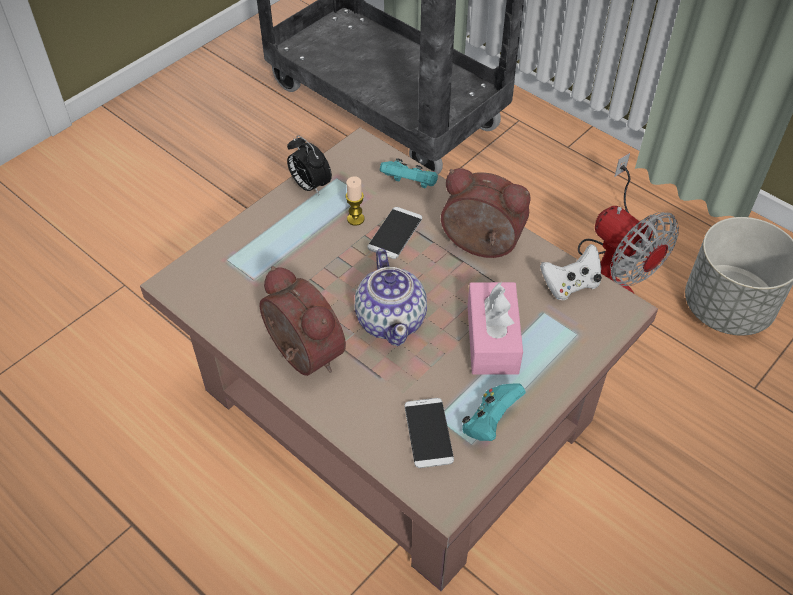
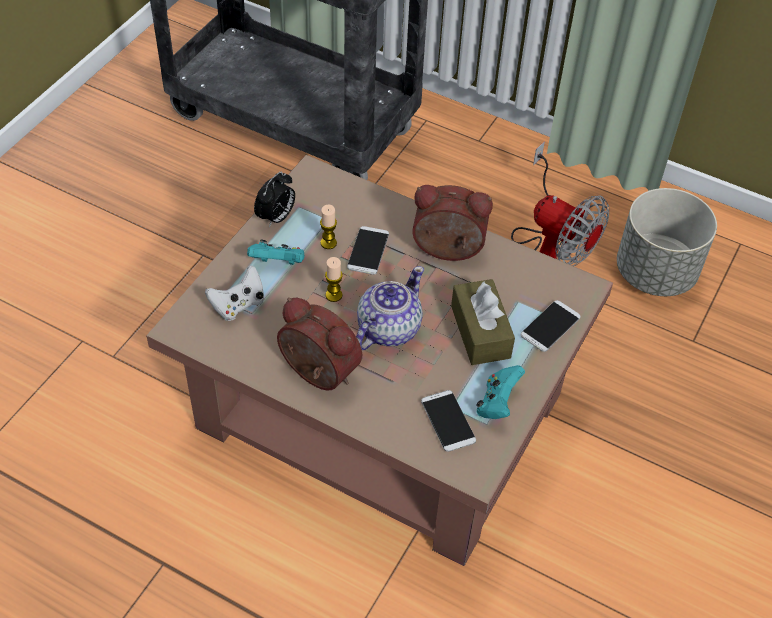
camera: 15 degrees left, 0 degrees up
alarm clock [287,135,332,195] -> alarm clock turned 90 degrees counterclockwise [254,172,295,227]
teapot [354,249,427,346] -> teapot turned 120 degrees counterclockwise [356,266,424,350]
turquoise game controller [380,158,438,188] -> turquoise game controller moved to [247,239,304,265]
pink tissue box [468,282,523,374] -> brown tissue box [451,279,515,365]
white game controller [540,244,602,300] -> white game controller moved to [205,265,264,321]
none -> candle [325,257,343,302]
none -> phone [521,300,581,352]

